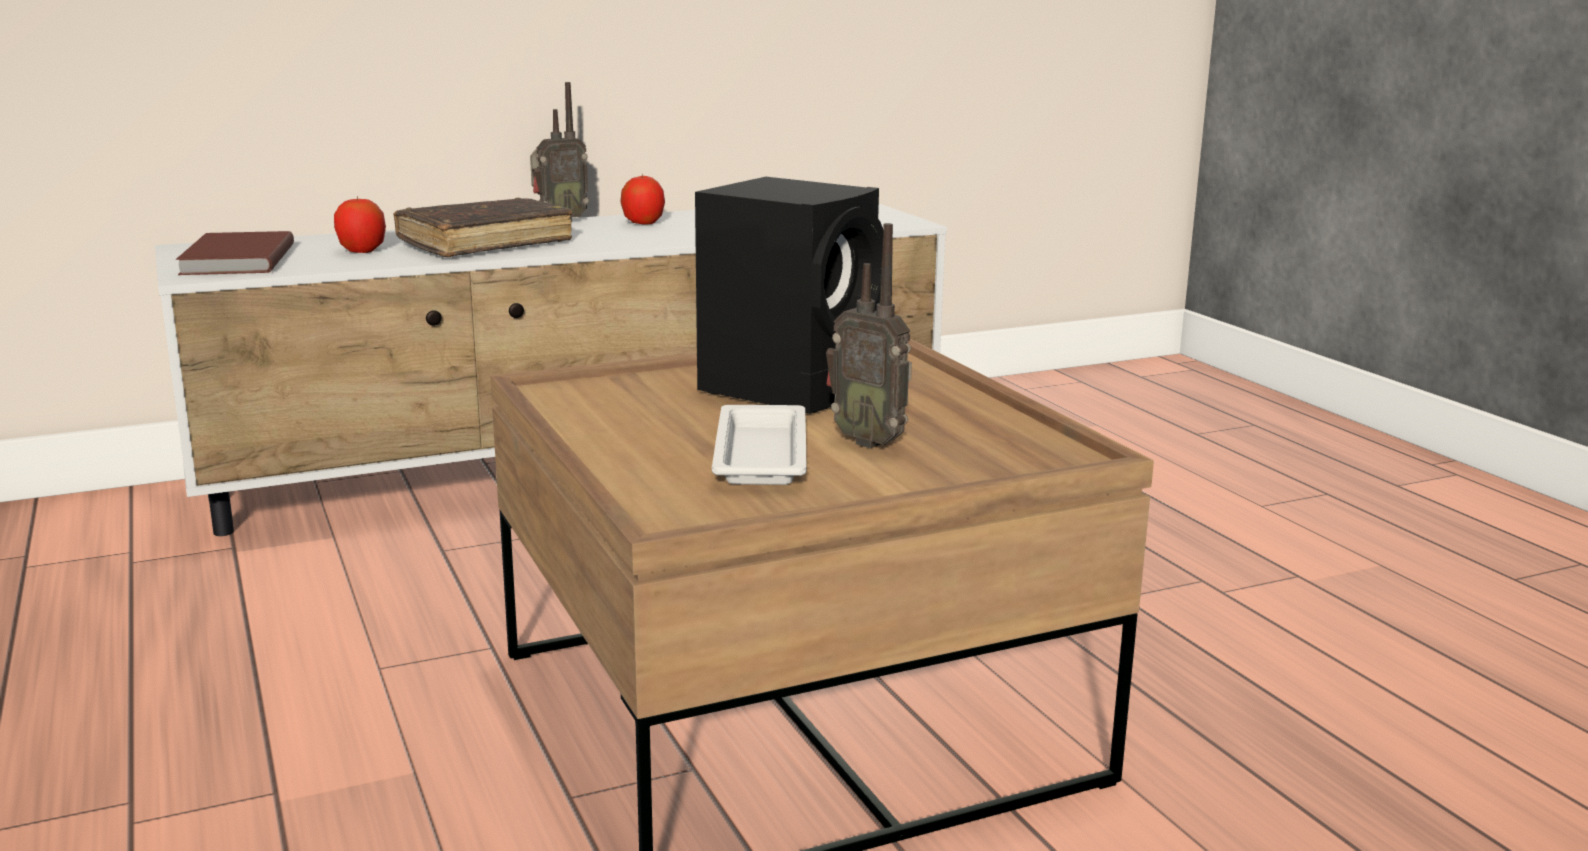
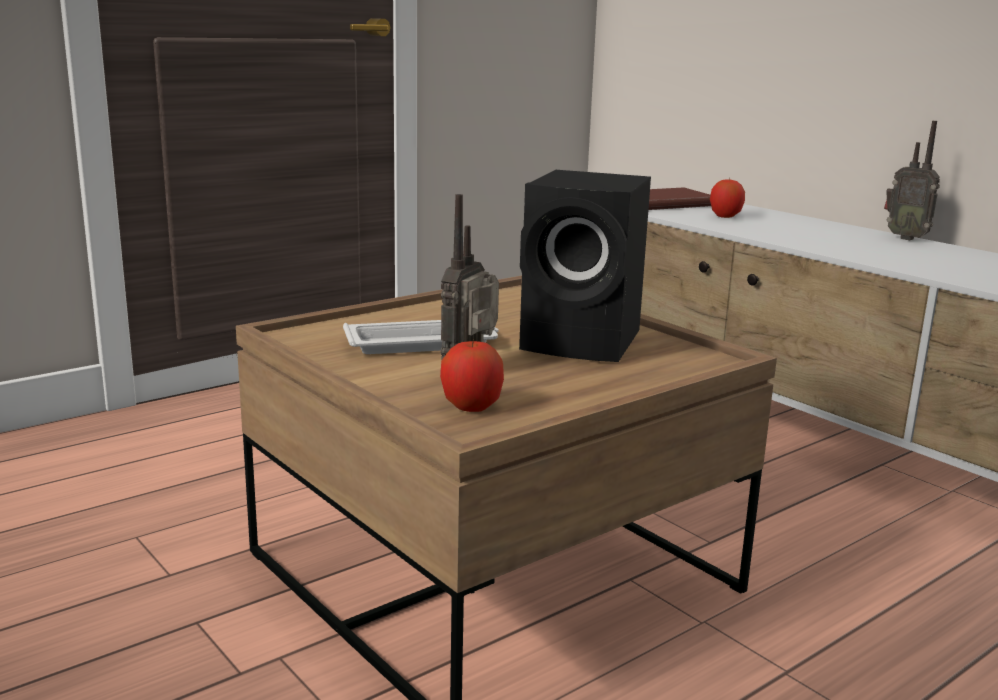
camera: 75 degrees right, 0 degrees up
brown book [393,198,572,257] -> none
apple [620,173,665,224] -> apple moved to [440,339,504,412]

